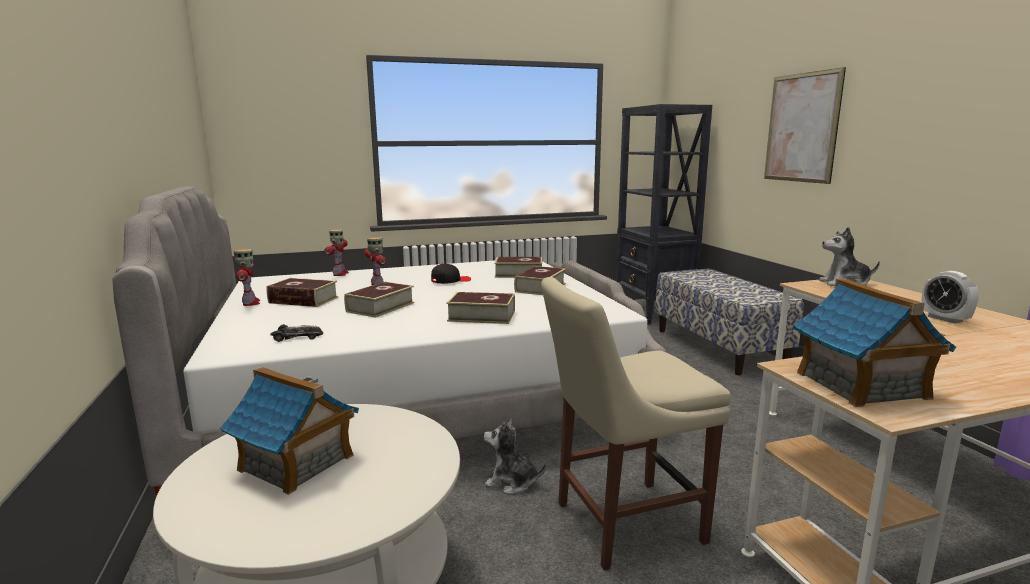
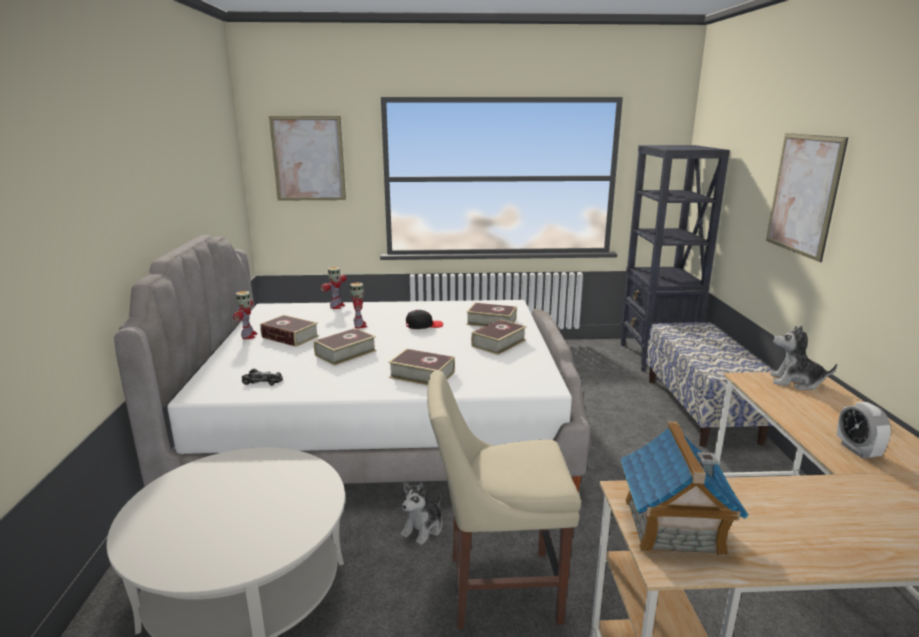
camera: 15 degrees right, 5 degrees up
toy house [220,366,359,495] -> none
plush toy [484,419,546,494] -> plush toy turned 90 degrees counterclockwise [401,482,442,545]
none -> picture [269,116,346,201]

